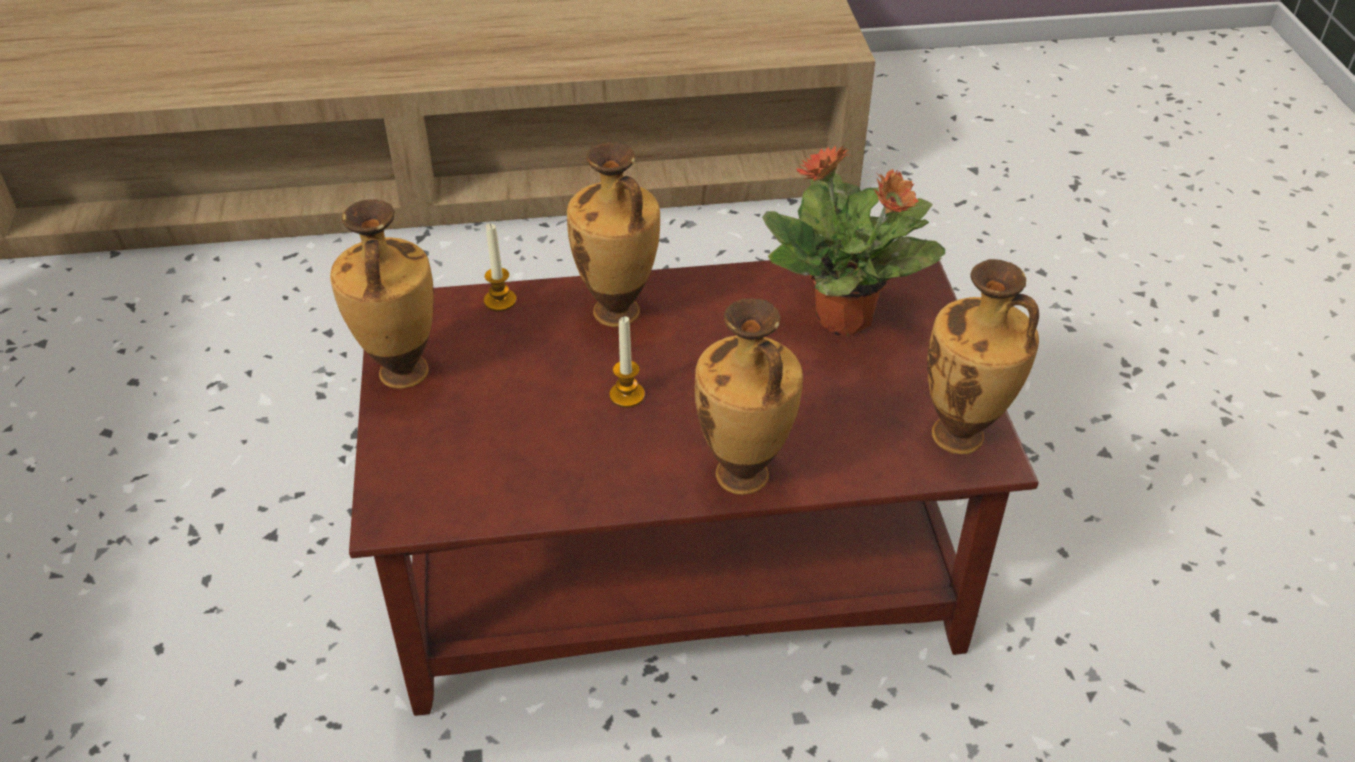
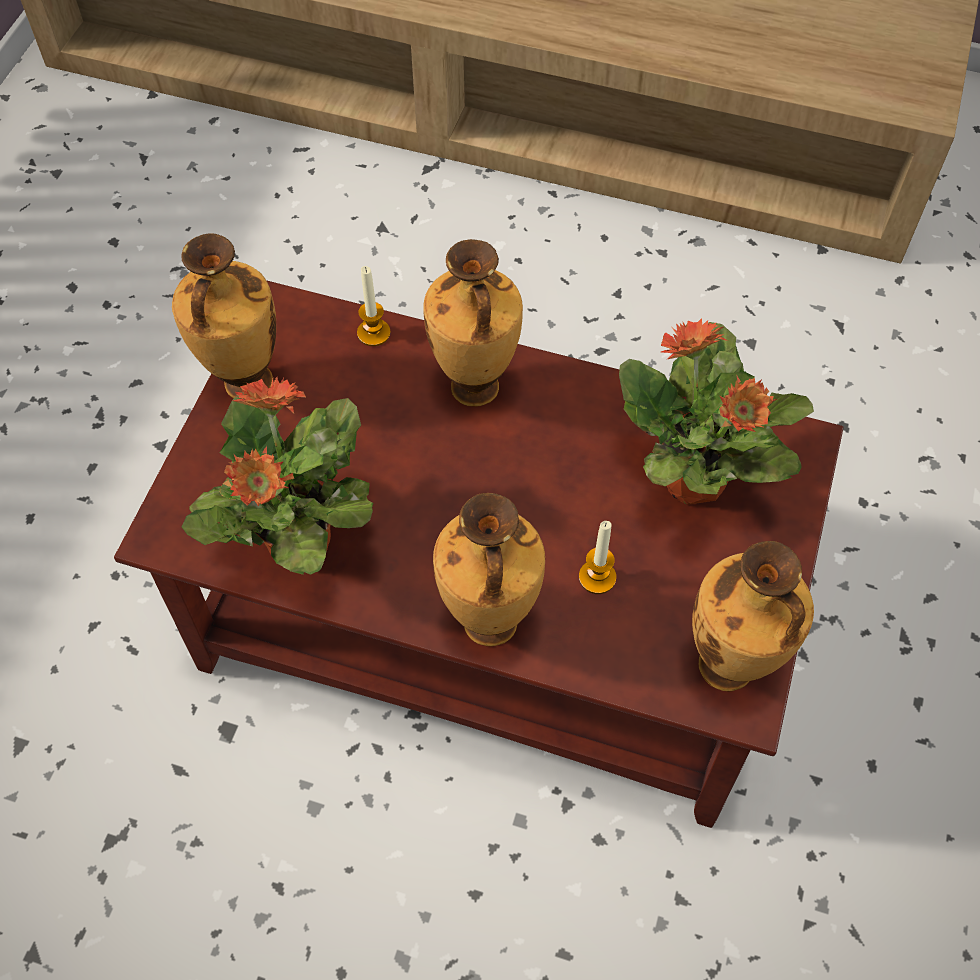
camera: 25 degrees right, 15 degrees up
candle [609,317,645,408] -> candle moved to [579,521,616,594]
none -> potted plant [182,377,373,575]

